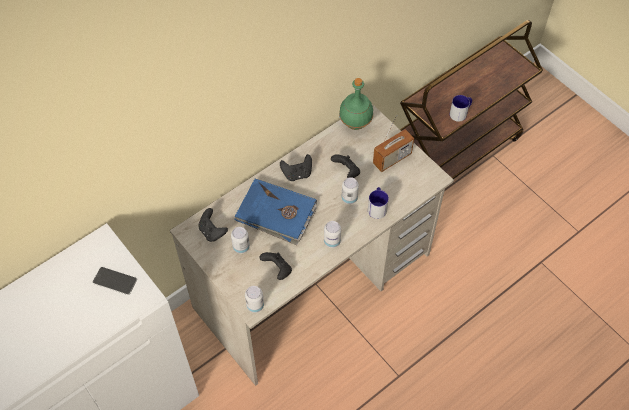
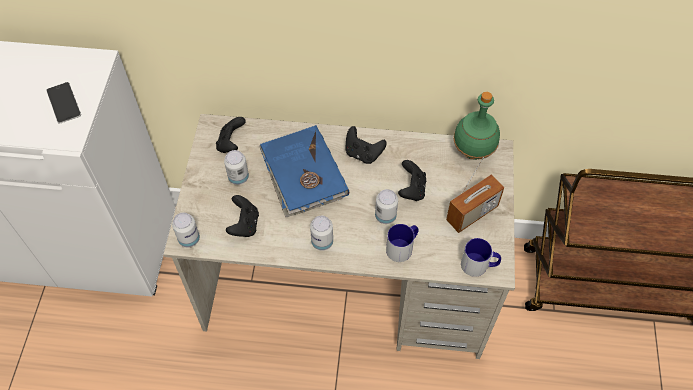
camera: 45 degrees right, 0 degrees up
radio [373,115,414,172] -> radio turned 45 degrees counterclockwise [446,157,504,233]
mug [450,95,472,122] -> mug moved to [461,238,501,277]

